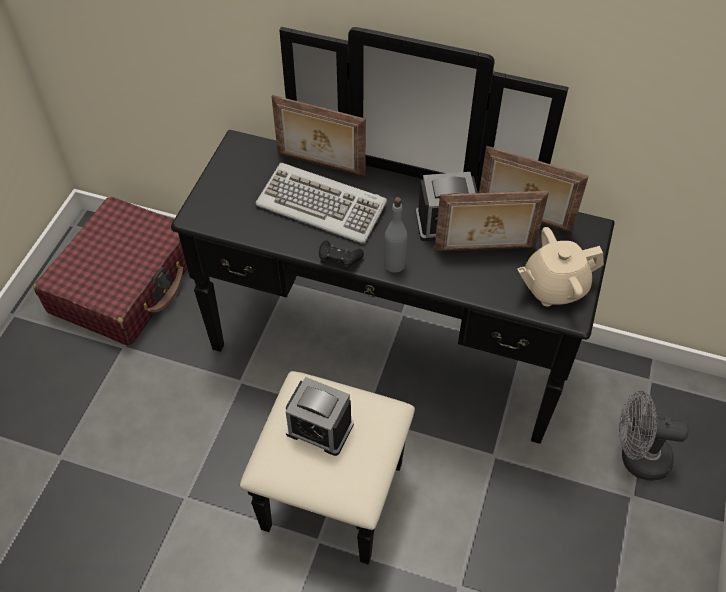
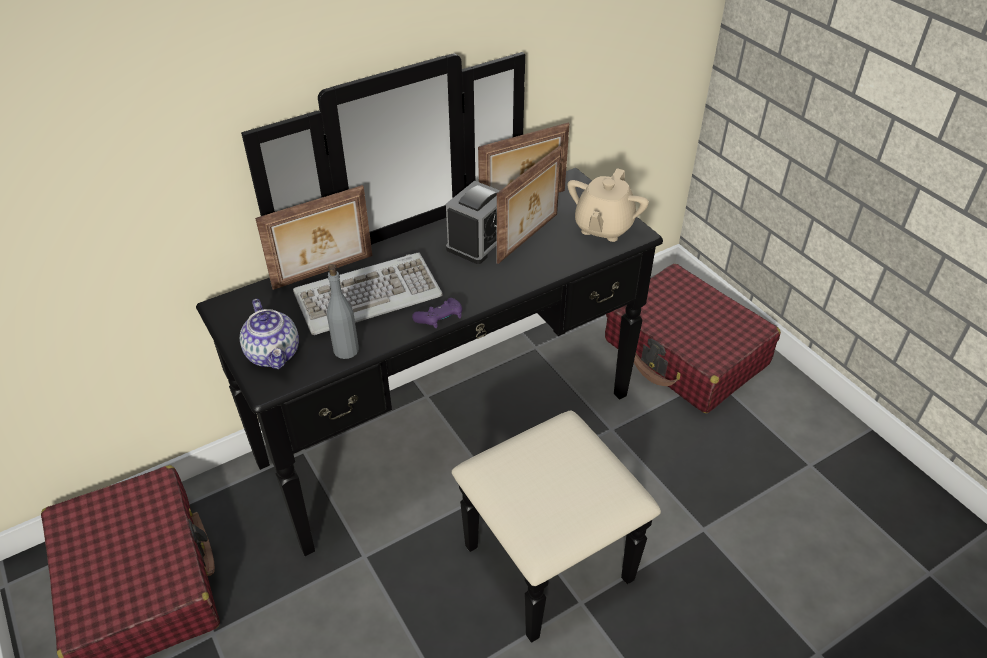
camera: 50 degrees left, 10 degrees down
alarm clock [286,377,354,456] -> none
black game controller [319,240,364,269] -> purple game controller [412,298,462,328]
grey bottle [384,197,407,273] -> grey bottle moved to [327,264,359,359]
grey fan [619,391,689,481] -> red suitcase [605,264,781,413]
none -> teapot [240,299,299,369]

